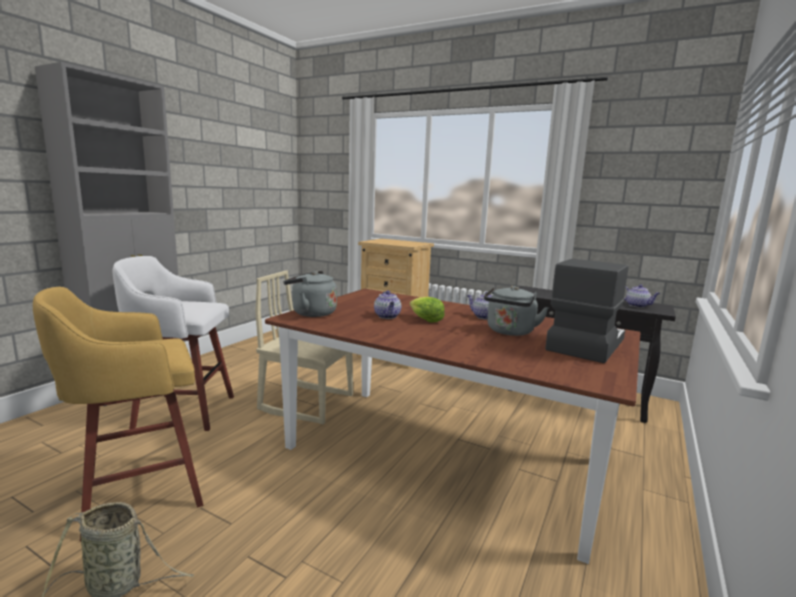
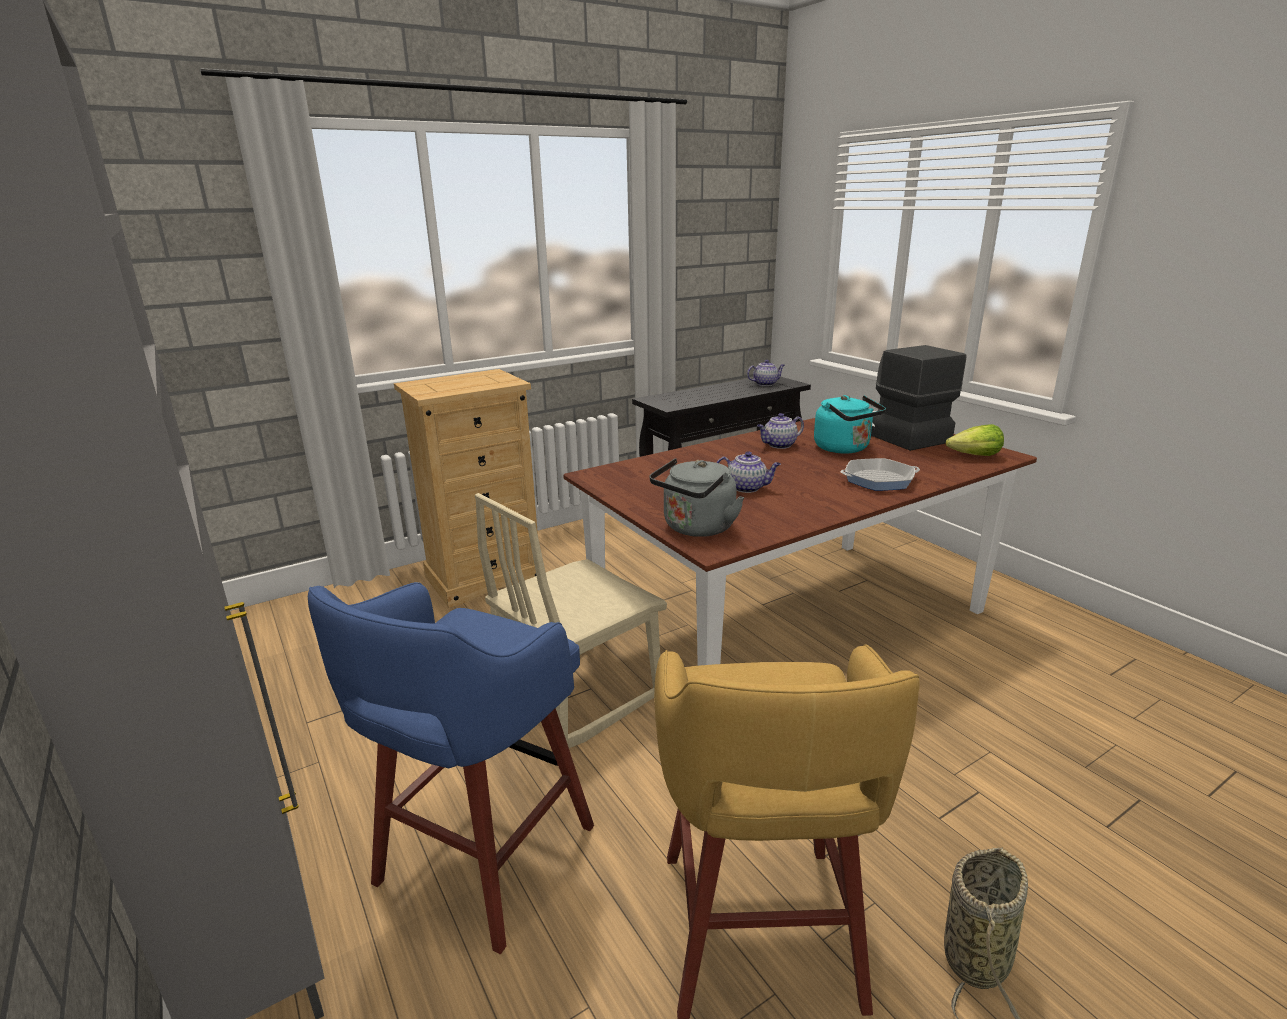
camera: 60 degrees left, 10 degrees up
white stool [113,256,234,431] -> blue stool [308,582,594,954]
lettuce [410,297,445,323] -> lettuce moved to [946,424,1004,456]
grey kettle [484,286,549,336] -> turquoise kettle [814,395,886,453]
none -> frying pan [840,458,920,491]

